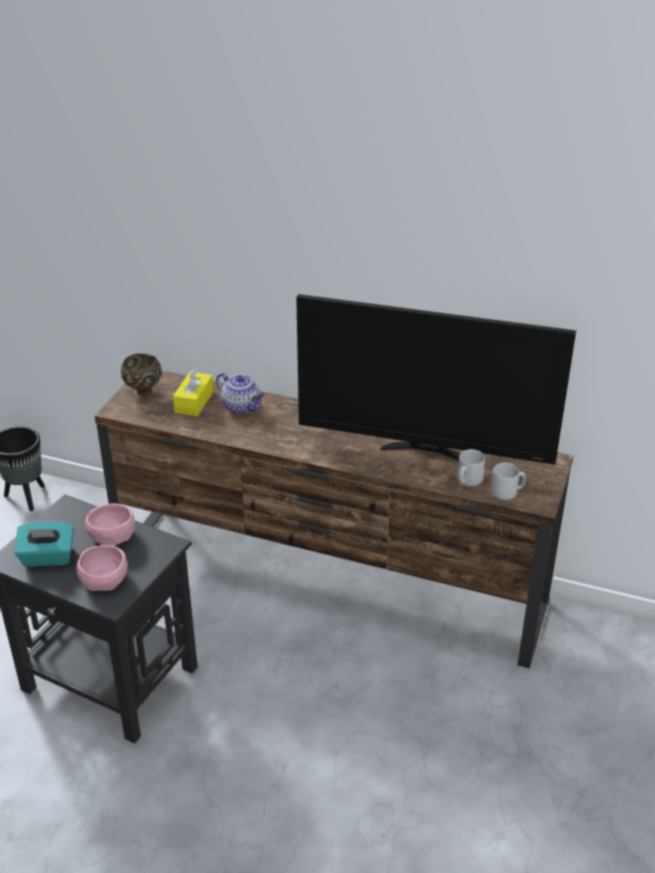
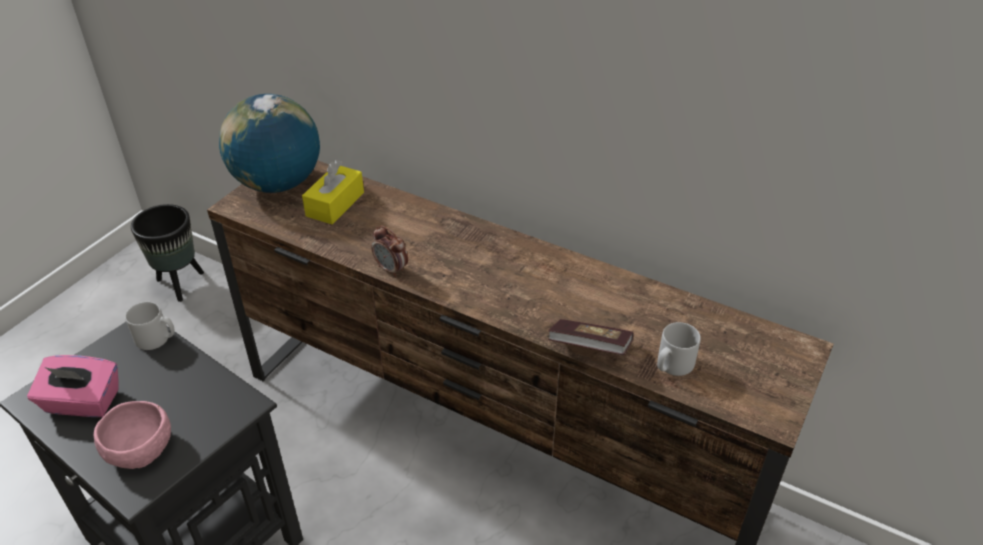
camera: 10 degrees right, 5 degrees up
turquoise tissue box [14,521,74,567] -> pink tissue box [27,355,119,417]
pink bowl [85,503,135,546] -> none
brown bowl [121,354,162,396] -> globe [219,94,320,193]
teapot [216,373,265,414] -> none
television [296,294,576,465] -> none
grey mug [491,463,526,500] -> grey mug moved to [125,302,175,350]
none -> alarm clock [371,225,408,277]
none -> book [548,319,634,355]

